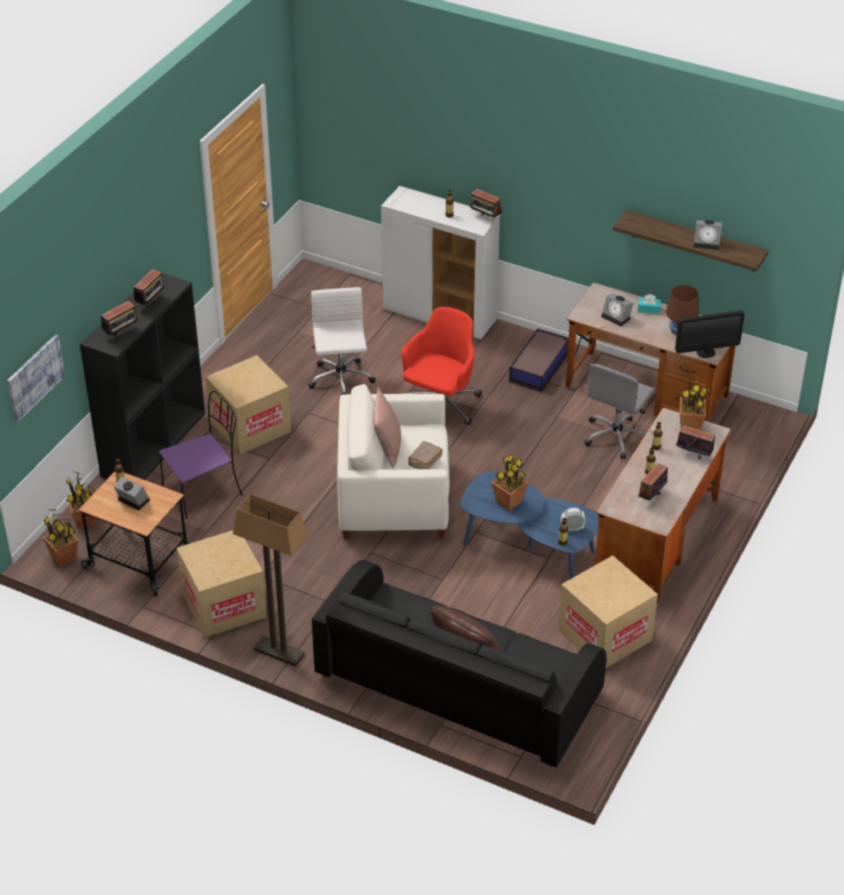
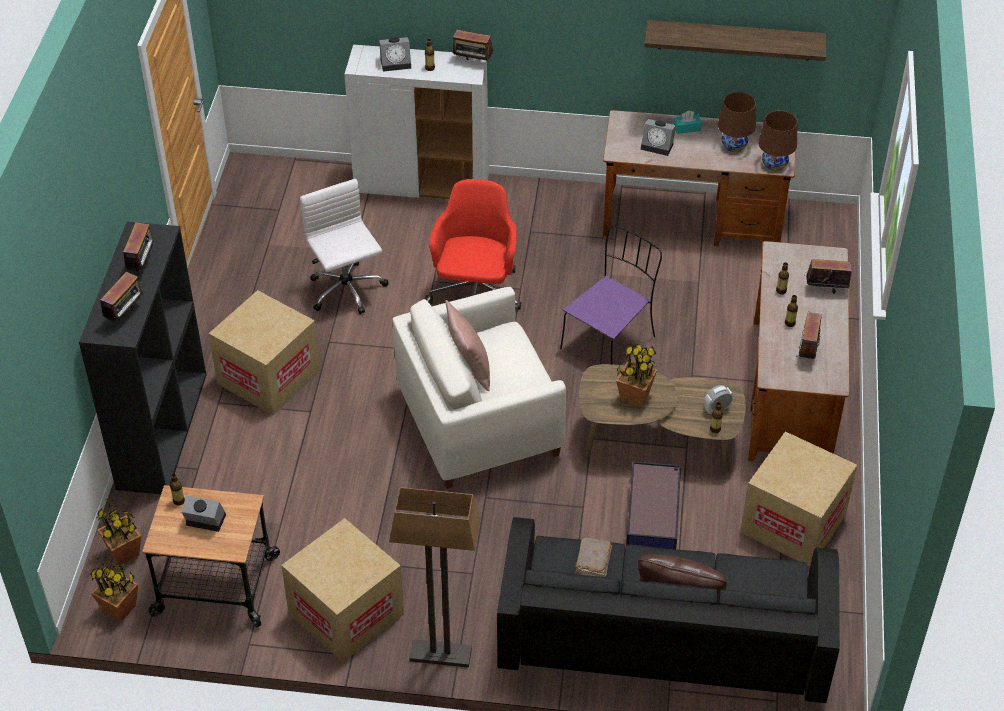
camera: 20 degrees left, 5 degrees up
picture [7,334,65,423] -> none
purple chair [159,391,243,519] -> purple chair moved to [560,225,662,365]
brown book [408,441,443,469] -> brown book moved to [575,537,612,577]
blue coffee table [461,472,599,579] -> brown coffee table [579,364,746,471]
storage box [509,328,569,392] -> storage box moved to [626,461,681,549]
grey office chair [584,364,655,459] -> none
monitor [675,310,744,358] -> brown table lamp [758,110,797,171]
potted plant [679,377,711,430] -> none
alarm clock [694,220,722,250] -> alarm clock moved to [379,37,411,72]

